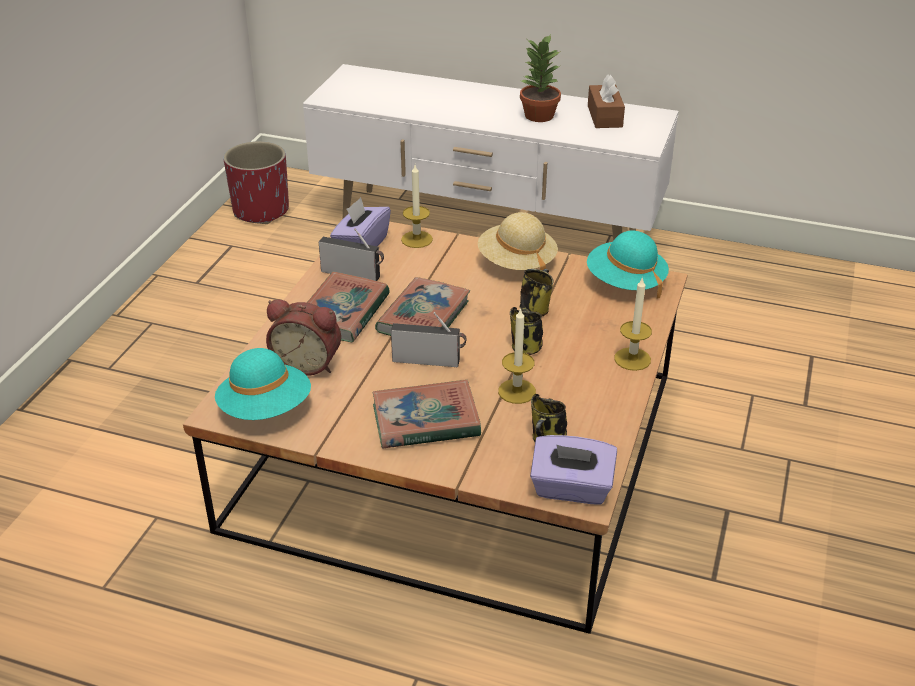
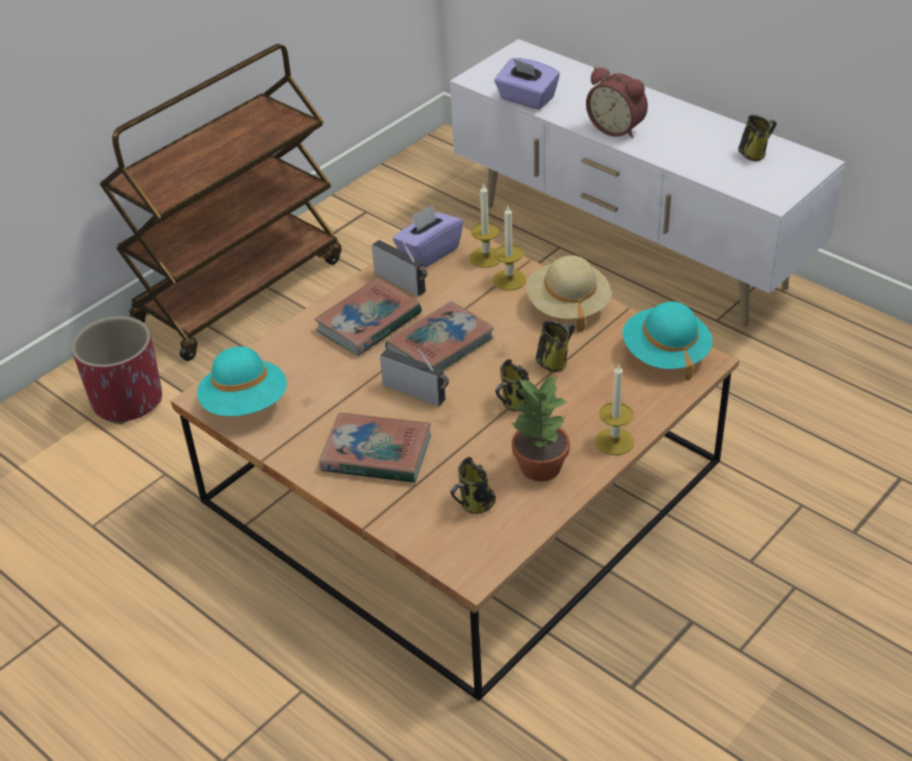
camera: 25 degrees right, 5 degrees up
red planter [223,141,289,224] -> red planter moved to [71,316,162,424]
alarm clock [266,299,341,376] -> alarm clock moved to [586,67,648,138]
candle [498,308,536,404] -> candle moved to [493,206,526,290]
potted plant [519,34,561,122] -> potted plant moved to [511,375,570,482]
purple tissue box [530,435,617,505] -> purple tissue box moved to [494,58,560,110]
brown tissue box [588,74,625,128] -> mug [738,115,777,161]
none -> brown cart [100,44,341,361]

